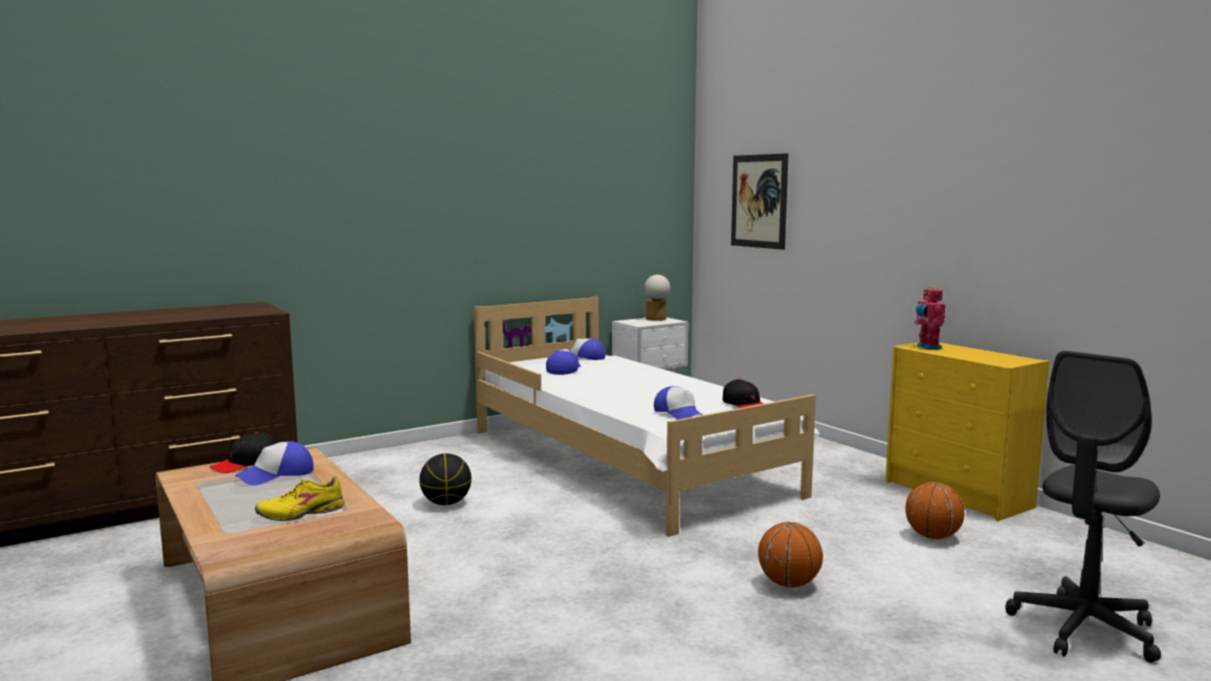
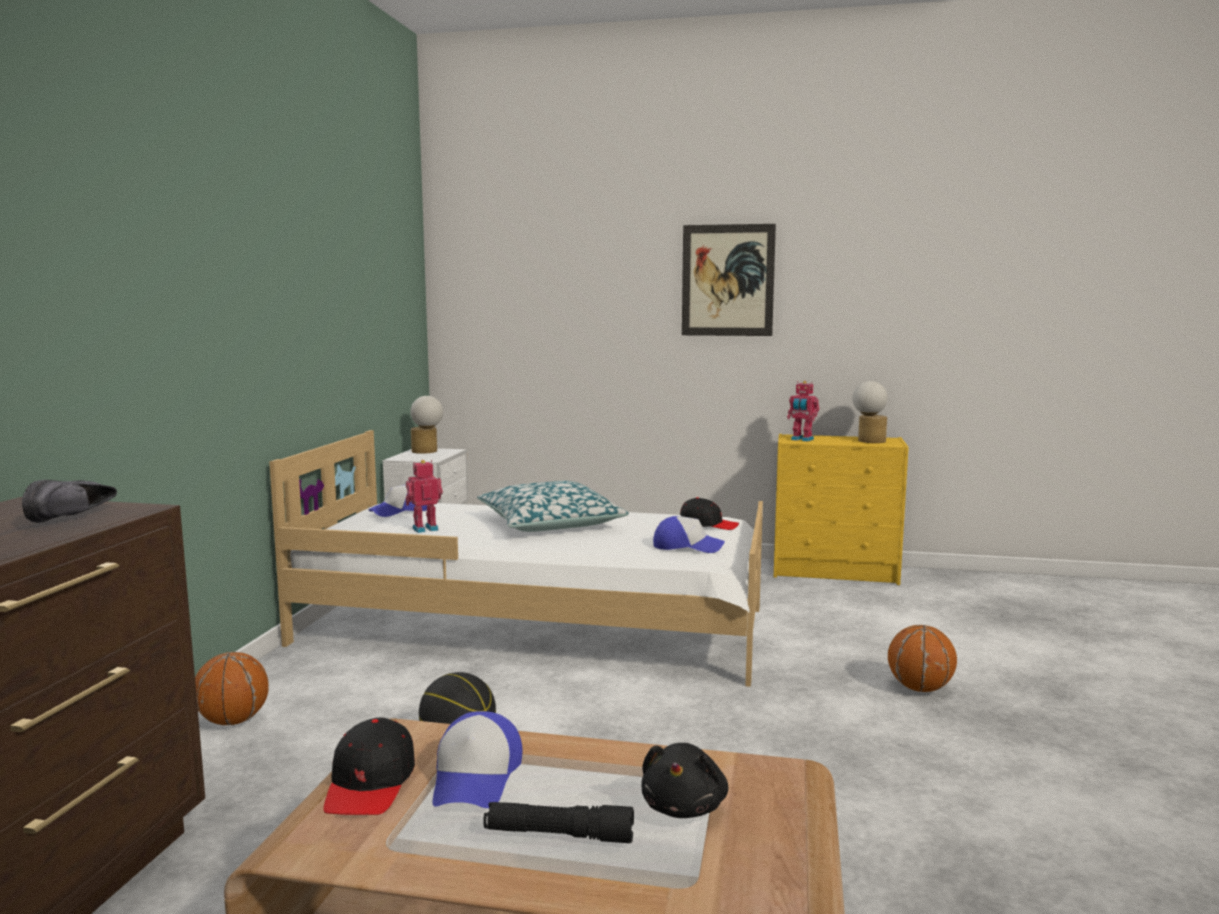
camera: 45 degrees left, 0 degrees up
yellow shoe [255,476,345,521] -> black plush toy [641,743,728,818]
cap [546,349,581,375] -> toy robot [406,460,443,533]
picture [731,153,788,250] -> picture moved to [682,224,776,336]
basketball [905,482,964,539] -> basketball moved to [195,652,269,725]
grey office chair [1005,351,1161,663] -> none
none -> black shoe [22,480,117,523]
none -> pillow [477,481,629,532]
none -> black flashlight [484,802,634,843]
none -> table lamp [852,381,888,443]

